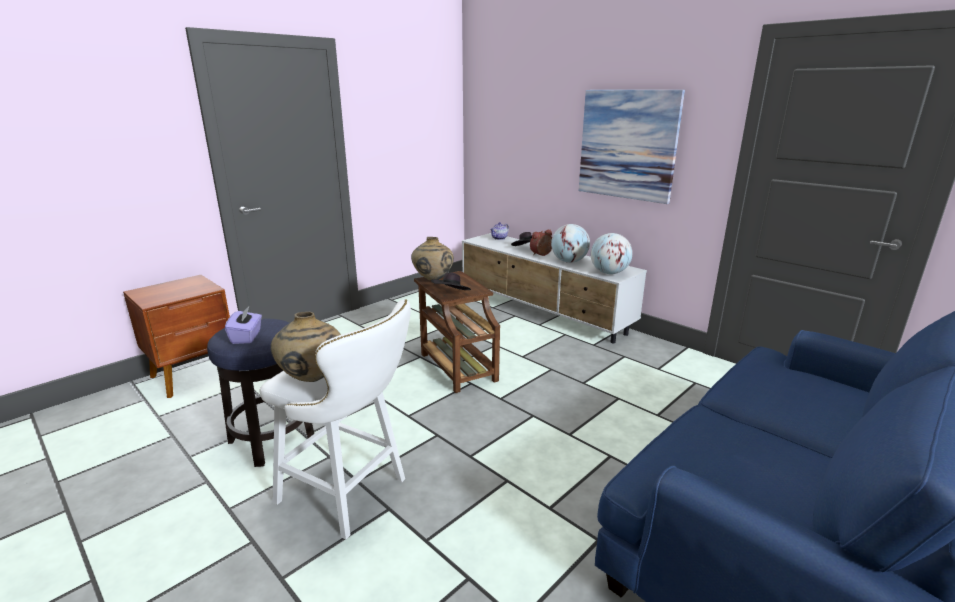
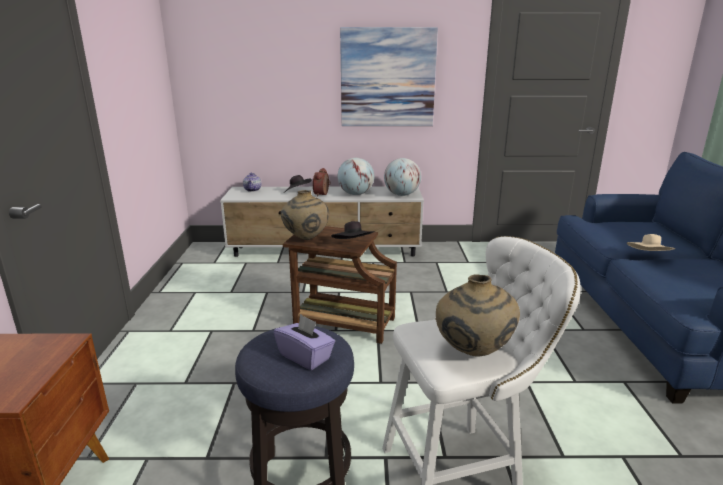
camera: 45 degrees left, 0 degrees up
none -> beige hat [627,234,675,251]

